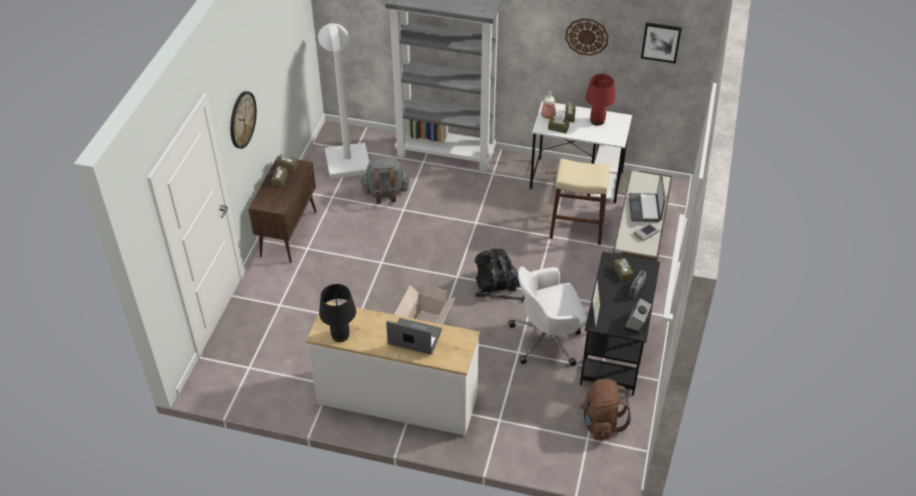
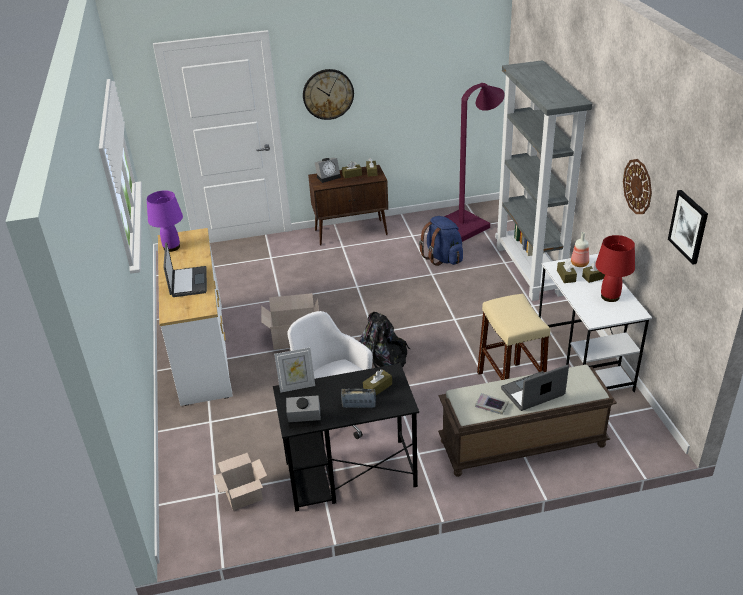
camera: 65 degrees right, 10 degrees down
white floor lamp [318,23,370,179] -> purple floor lamp [444,83,505,242]
black table lamp [319,284,356,342] -> purple table lamp [147,190,183,252]
grey backpack [360,157,409,204] -> blue backpack [419,216,463,266]
brown backpack [580,379,631,440] -> cardboard box [213,453,267,511]
none -> alarm clock [315,158,341,183]

